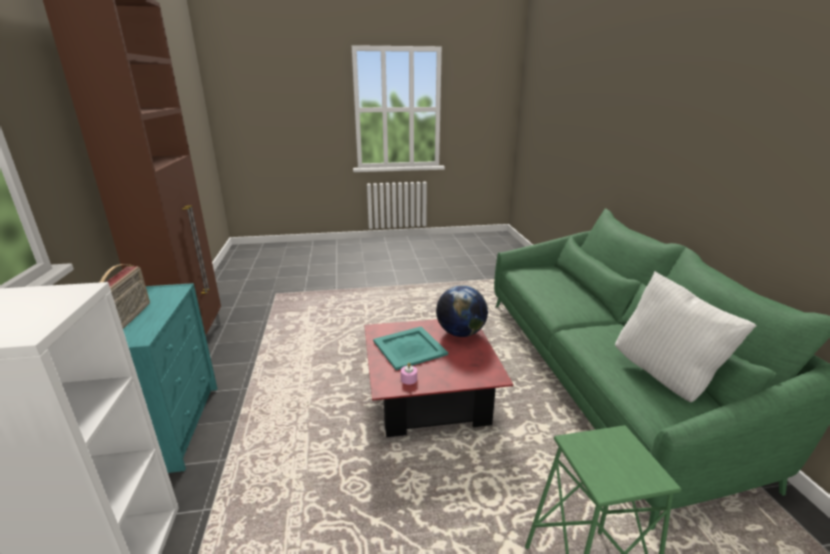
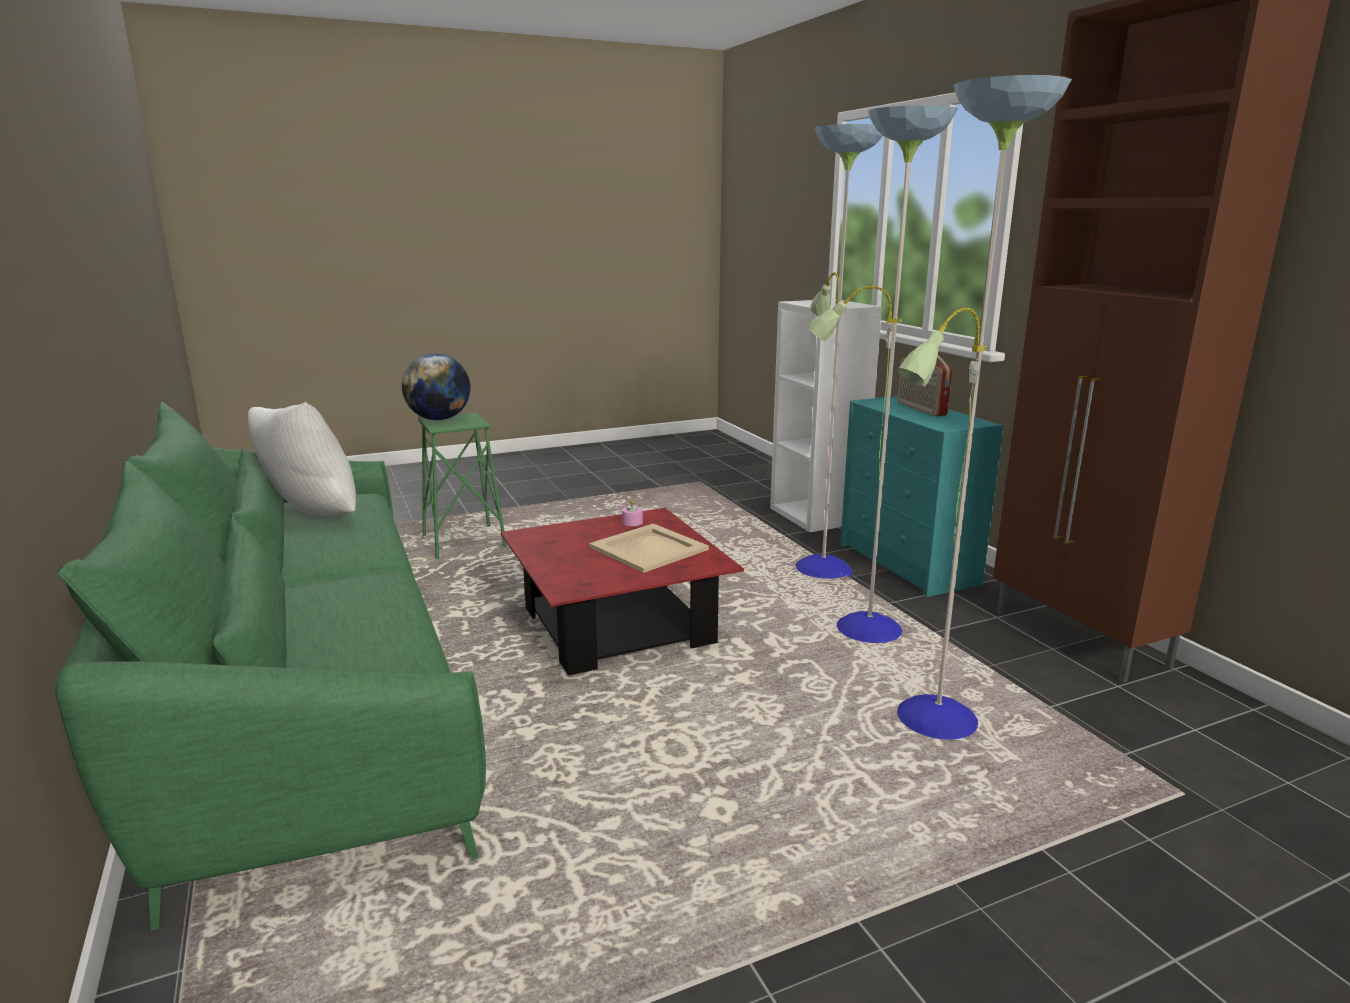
camera: 165 degrees right, 5 degrees down
turquoise tray [373,326,448,370] -> beige tray [589,523,709,573]
globe [436,285,488,337] -> globe moved to [402,353,470,420]
none -> floor lamp [795,75,1072,740]

